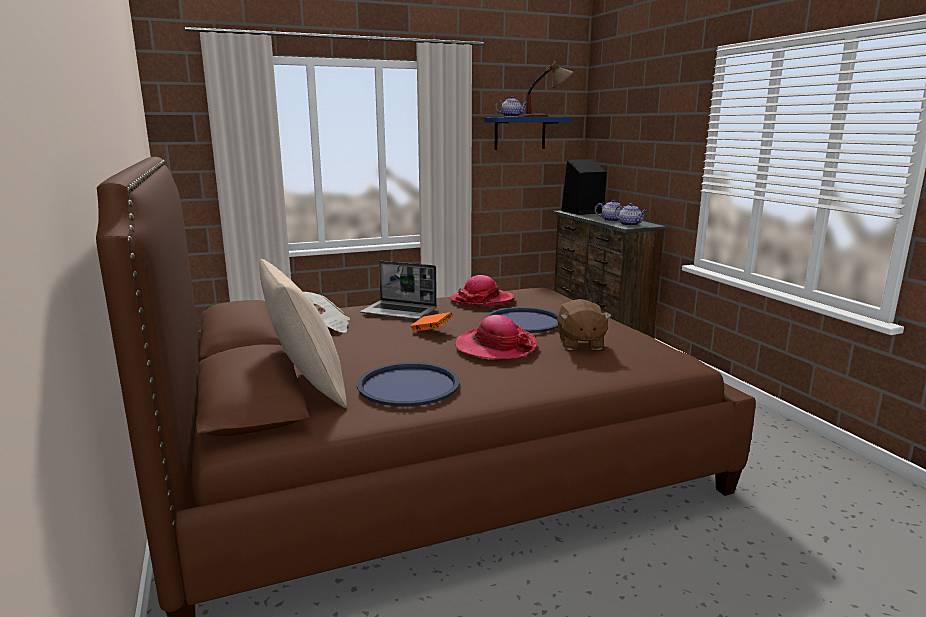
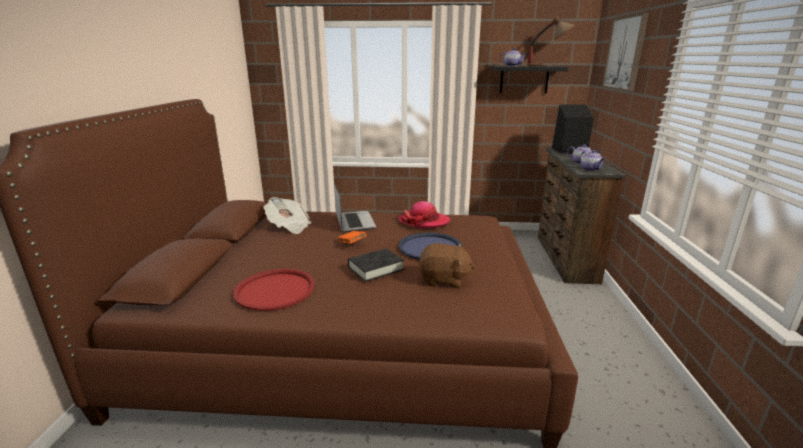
camera: 25 degrees right, 5 degrees up
beige pillow [259,259,347,408] -> none
blue tray [357,362,460,407] -> red tray [233,269,315,311]
laptop [360,261,437,320] -> laptop turned 150 degrees counterclockwise [334,185,376,232]
hat [455,315,538,359] -> black book [348,248,404,282]
blue shelf [484,117,572,150] -> black shelf [492,66,568,93]
brown plush toy [558,299,612,350] -> brown plush toy turned 105 degrees counterclockwise [418,243,475,288]
none -> picture [602,13,649,92]

